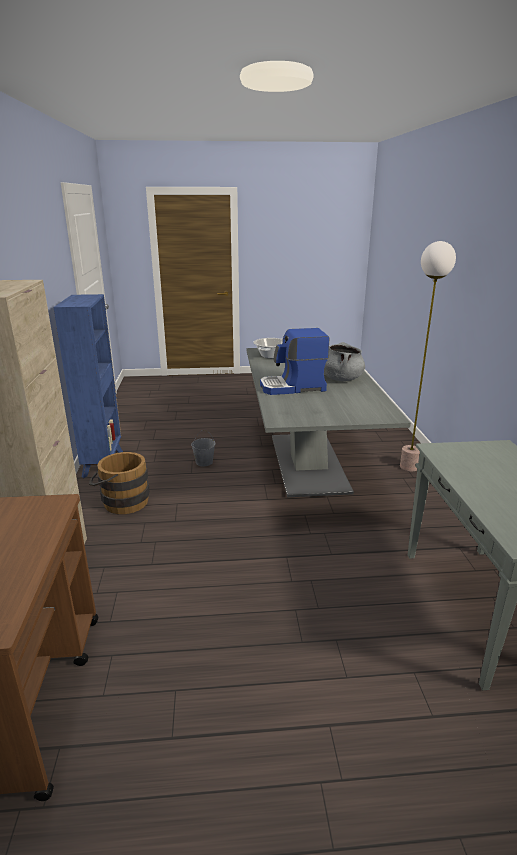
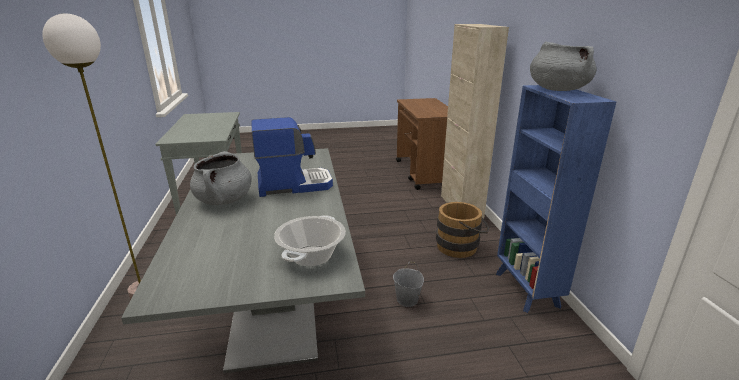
camera: 175 degrees right, 0 degrees up
none -> grey cooking pot [530,41,597,91]

